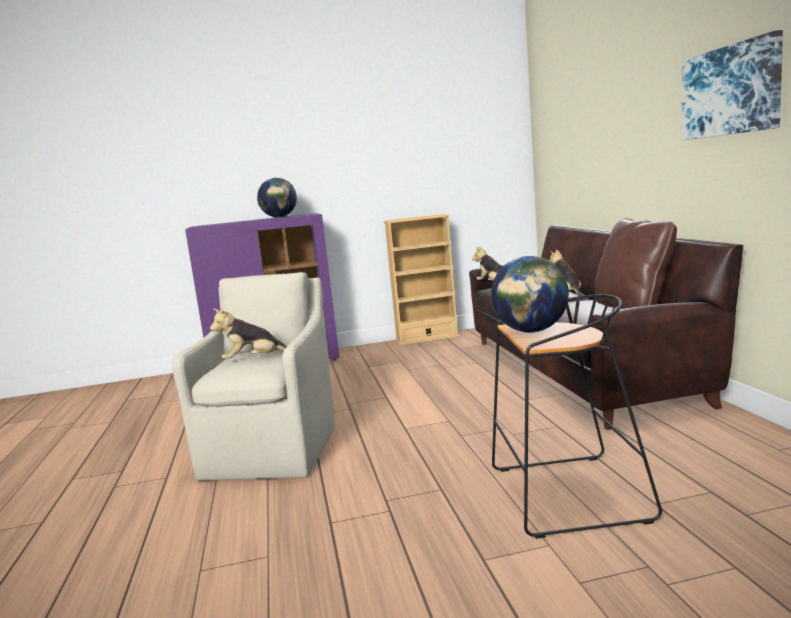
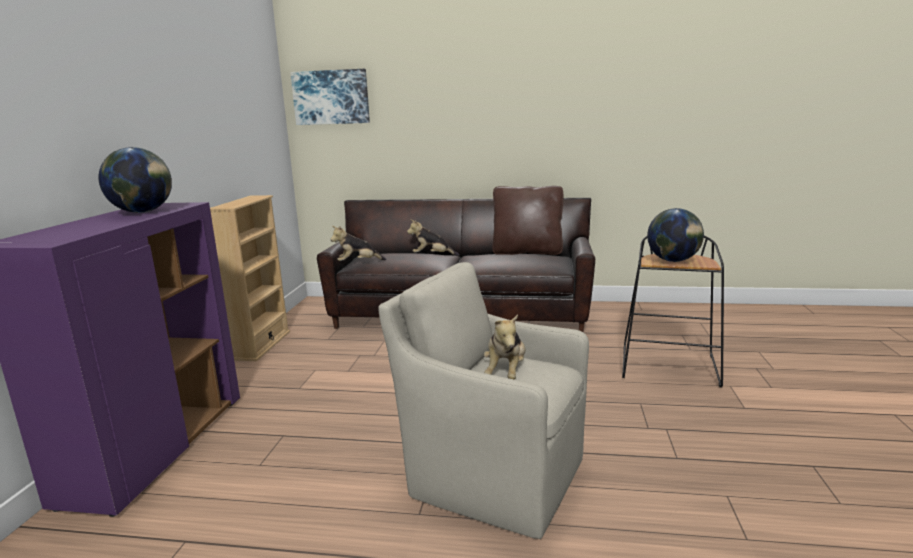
camera: 70 degrees left, 5 degrees up
picture [682,30,783,140] -> picture moved to [290,69,370,125]

